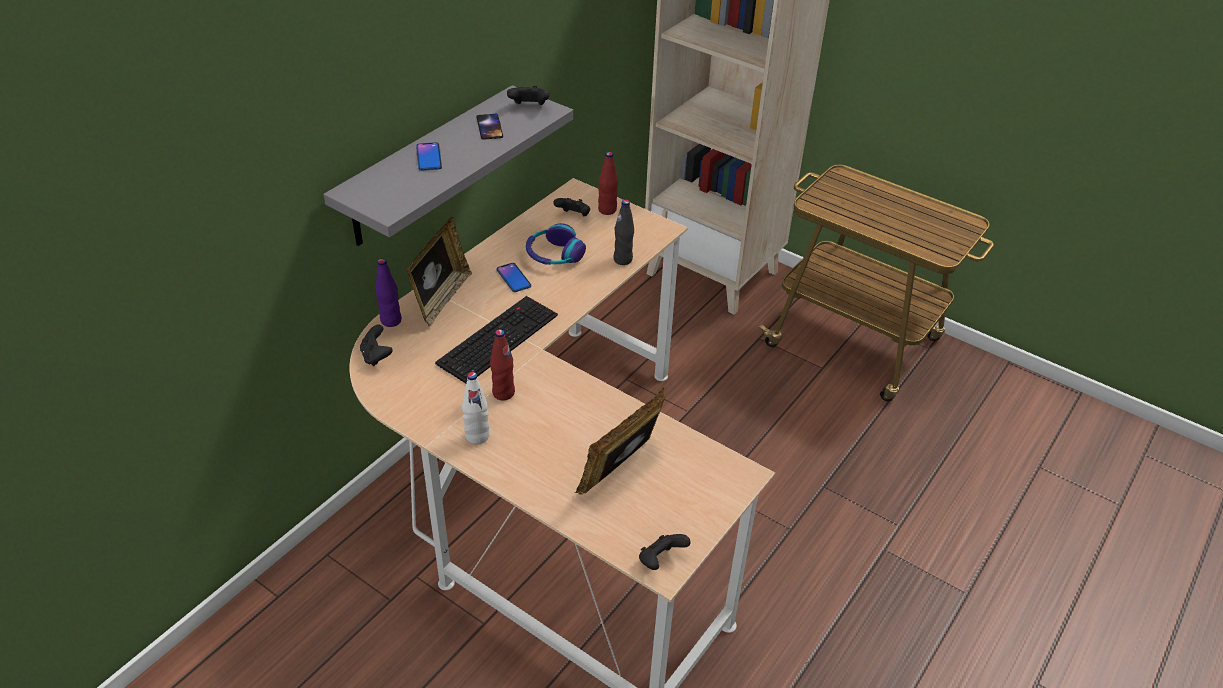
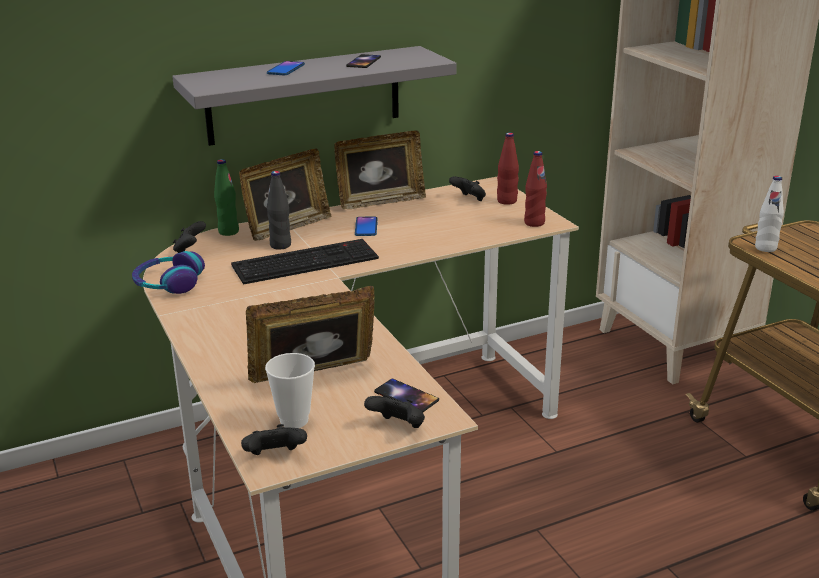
camera: 30 degrees right, 15 degrees down
purple bottle [375,258,402,327] -> green bottle [214,159,239,236]
white bottle [462,372,489,444] -> white bottle moved to [755,176,784,252]
red bottle [490,329,515,401] -> red bottle moved to [524,151,547,227]
black game controller [507,86,550,105] -> black game controller moved to [364,396,425,428]
headphones [526,223,586,265] -> headphones moved to [132,251,205,294]
black bottle [613,200,634,265] -> black bottle moved to [267,171,291,250]
none -> cup [265,353,315,428]
none -> picture frame [335,131,426,209]
none -> phone [374,379,439,412]

